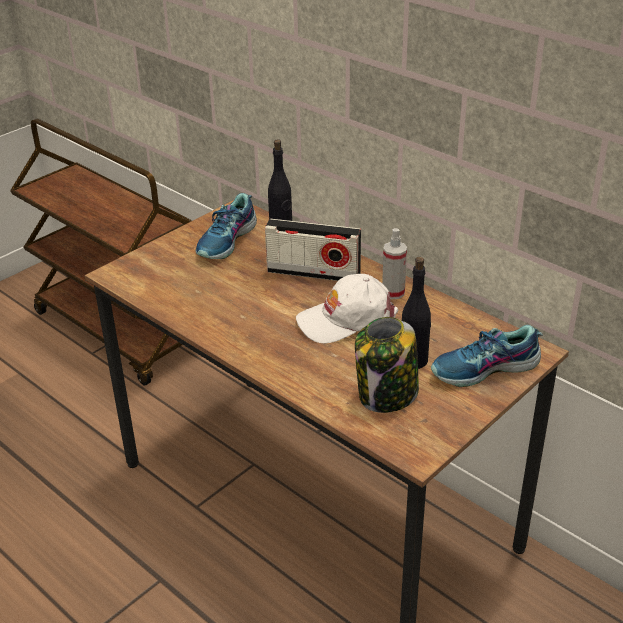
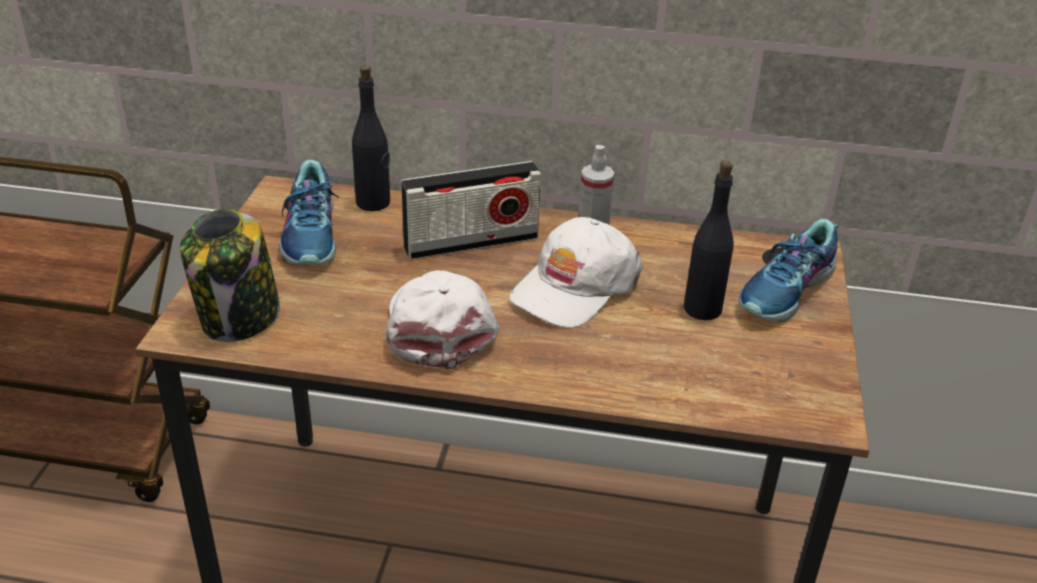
camera: 35 degrees left, 0 degrees up
jar [355,317,419,413] -> jar moved to [180,209,280,342]
none -> white cap [386,270,500,369]

